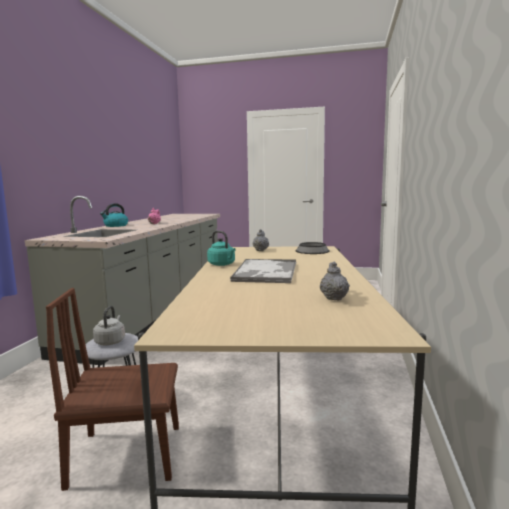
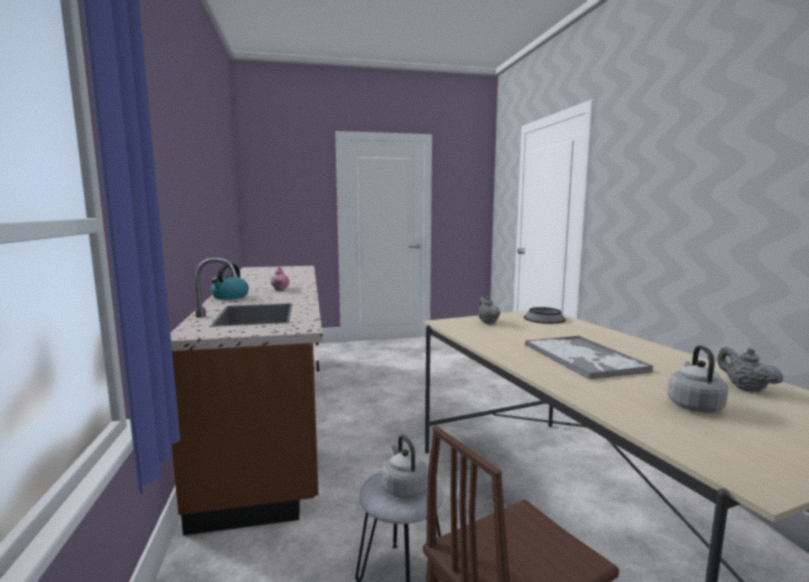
camera: 25 degrees left, 0 degrees up
grey counter [25,196,220,366] -> brown counter [170,258,323,535]
turquoise kettle [207,230,235,266] -> none
none -> grey kettle [668,345,728,413]

